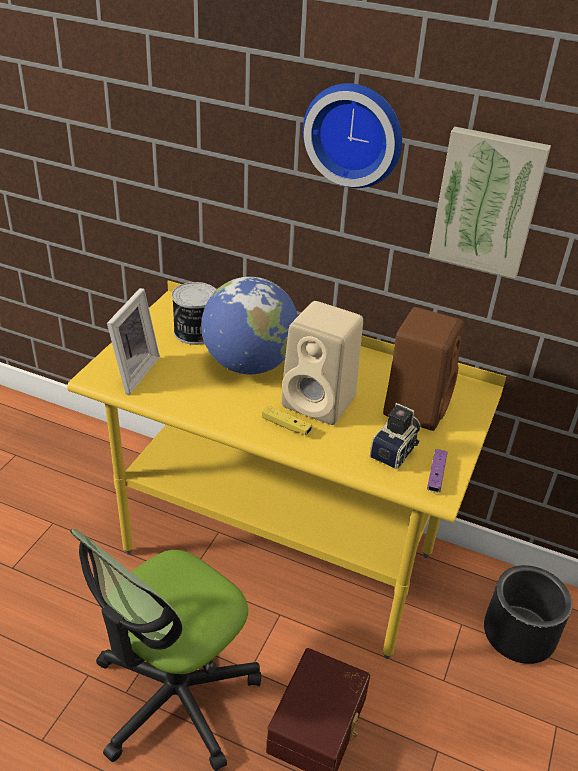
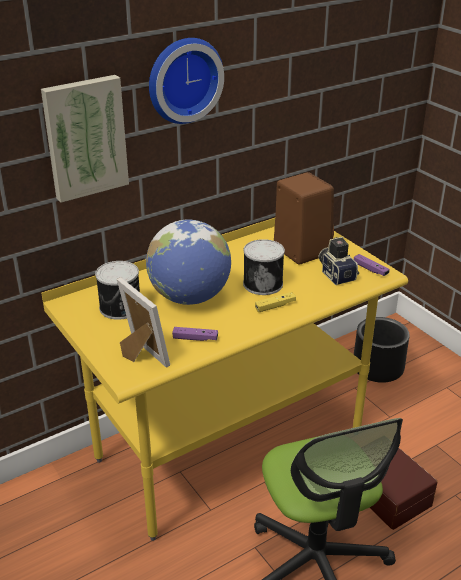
camera: 55 degrees left, 5 degrees down
beige speaker [281,301,363,425] -> can [243,239,285,295]
picture [429,127,551,279] -> picture moved to [41,75,129,203]
none -> purple game controller [172,327,218,341]

